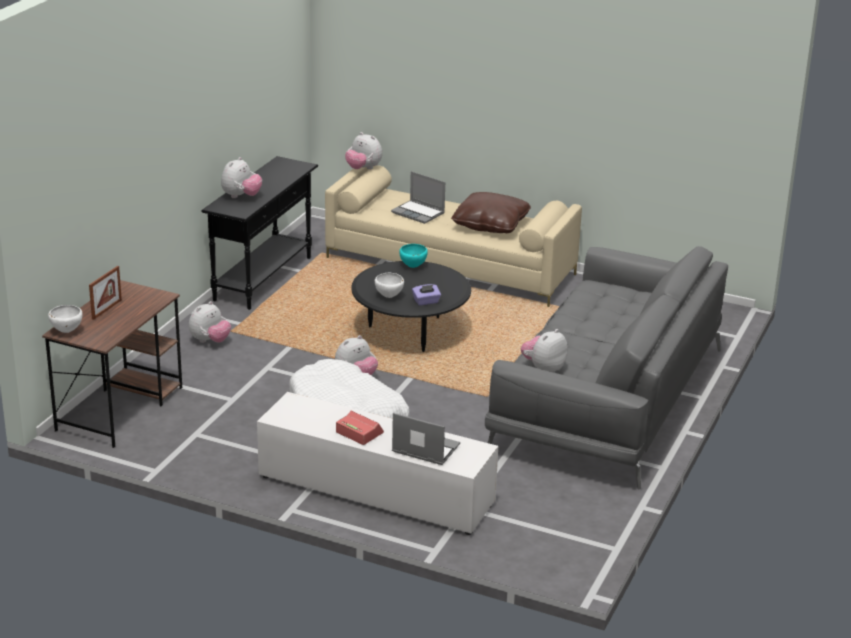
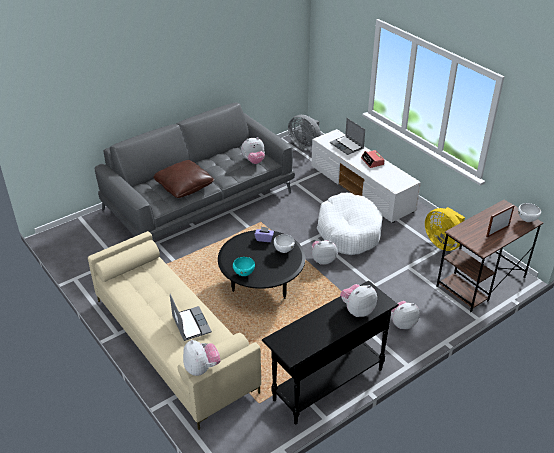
camera: 150 degrees left, 10 degrees up
brown pillow [451,192,531,233] -> brown pillow moved to [153,160,214,198]
none -> grey fan [288,115,321,150]
none -> yellow fan [425,207,465,251]

